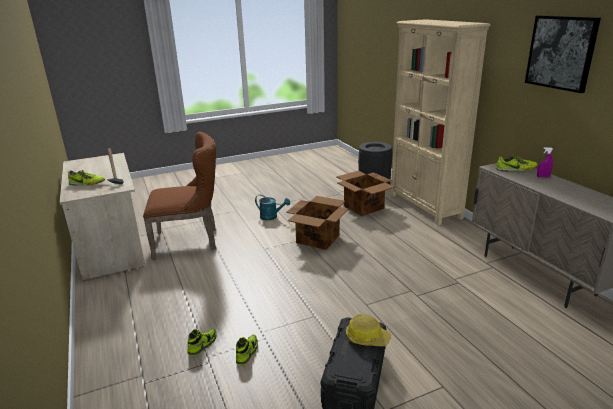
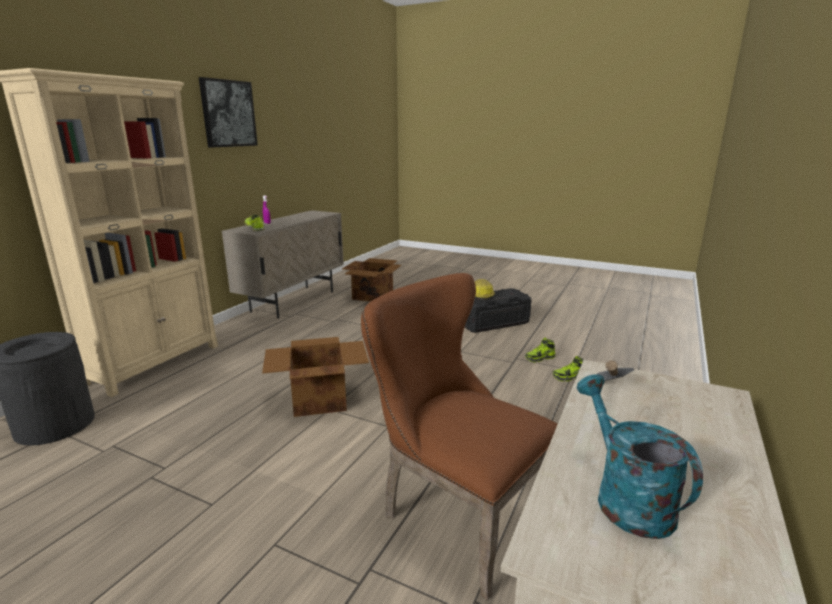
camera: 130 degrees left, 5 degrees down
shoe [68,170,105,186] -> none
turquoise watering can [255,195,290,220] -> turquoise watering can moved to [577,374,703,539]
cardboard box [337,171,395,216] -> cardboard box moved to [342,258,401,302]

